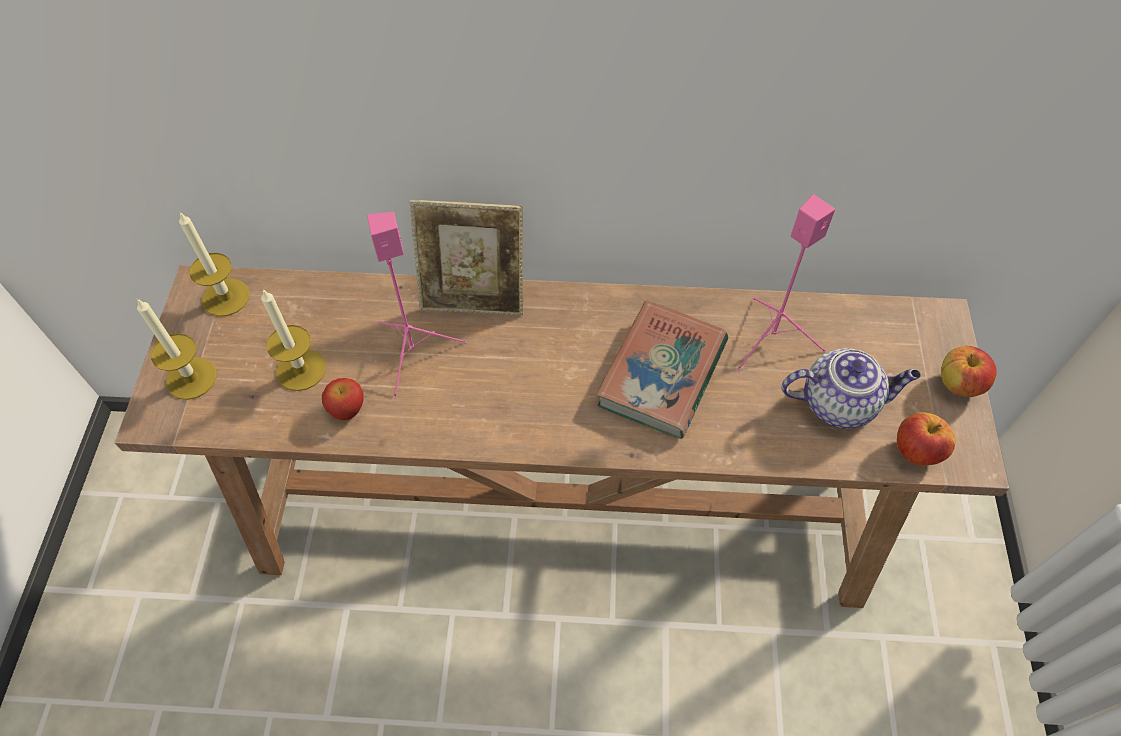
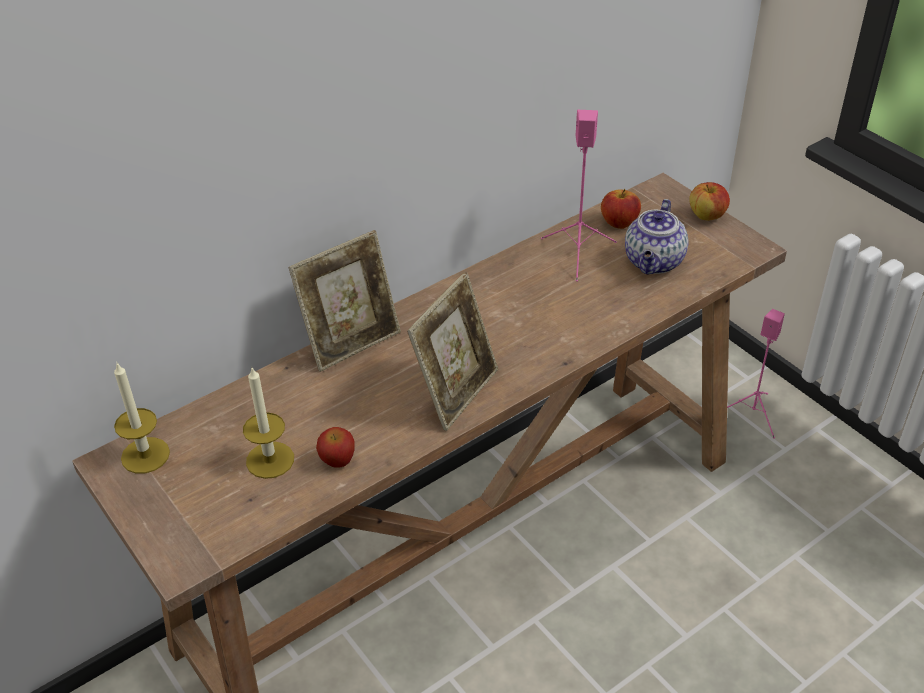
camera: 40 degrees left, 15 degrees down
candle [137,298,216,400] -> none
pink speaker [367,212,467,398] -> pink speaker moved to [727,309,785,438]
book [596,300,728,439] -> none
teapot [782,348,921,429] -> teapot turned 150 degrees clockwise [625,199,689,275]
apple [897,413,955,466] -> apple moved to [601,189,641,229]
none -> picture frame [407,272,498,431]

